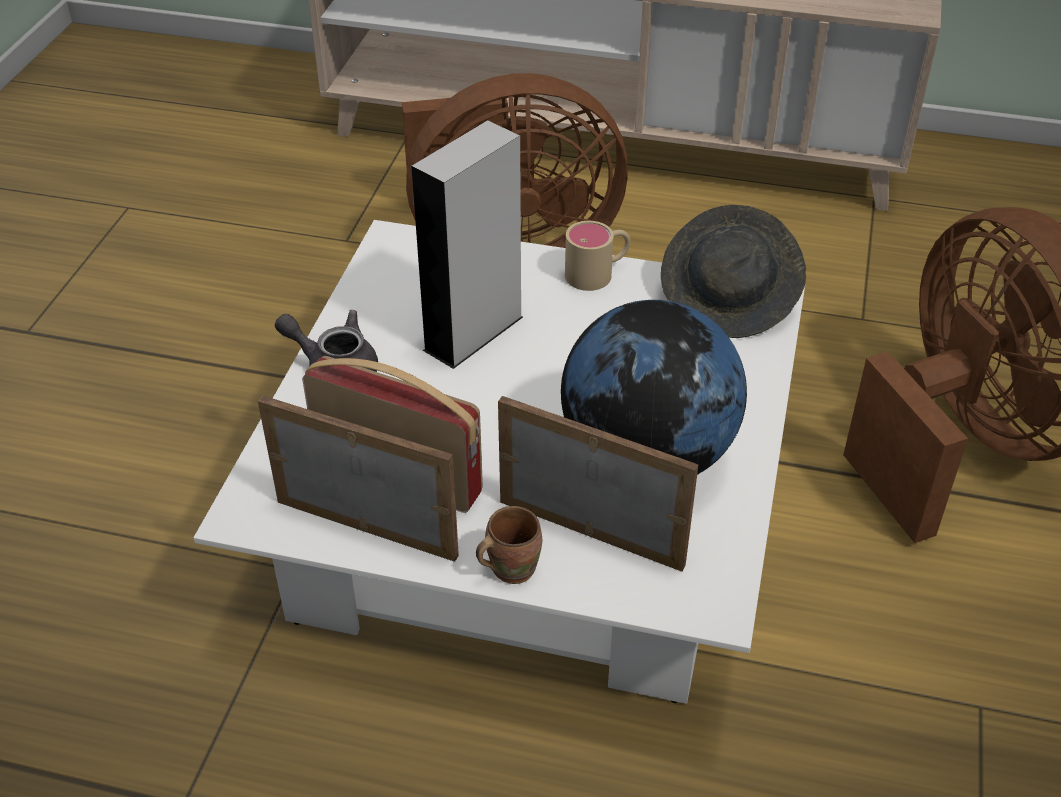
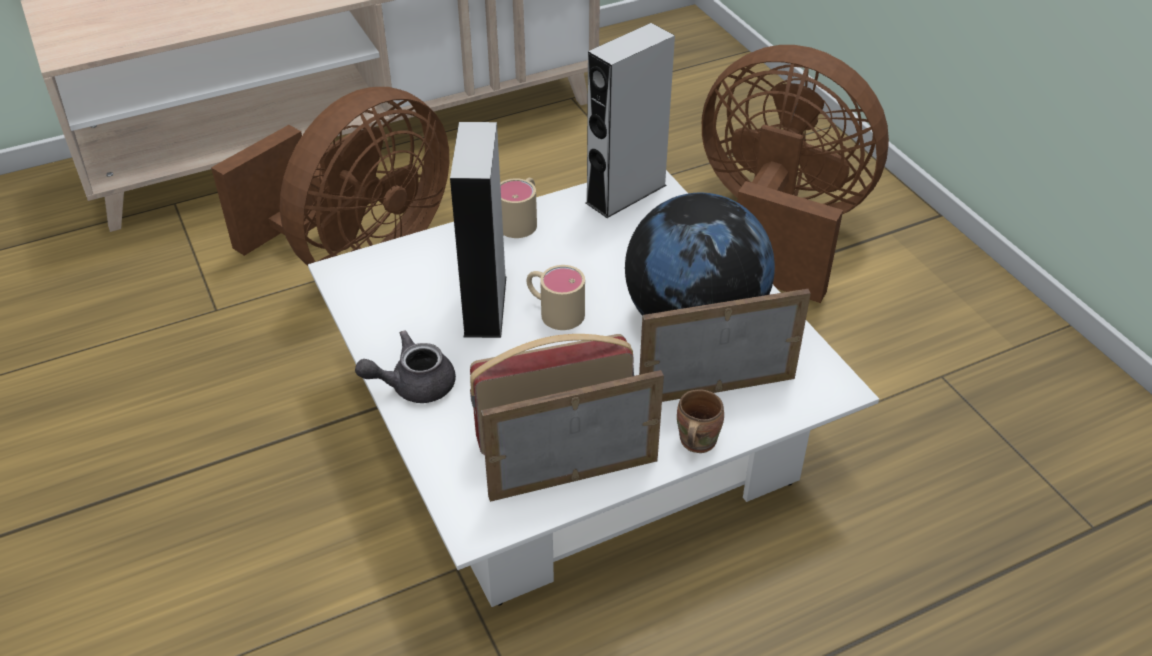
camera: 40 degrees left, 0 degrees up
grey hat [661,205,806,338] -> grey speaker [586,23,675,218]
none -> beige mug [526,265,585,330]

